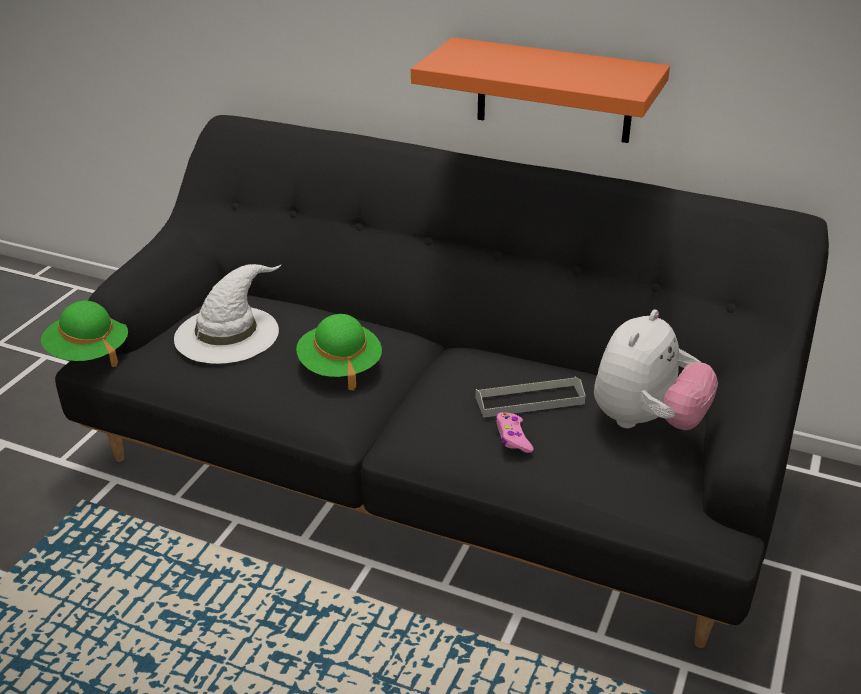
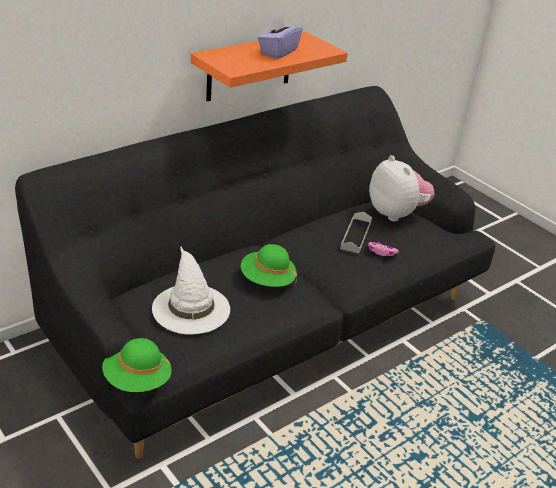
camera: 65 degrees left, 0 degrees up
none -> purple tissue box [258,16,302,59]

